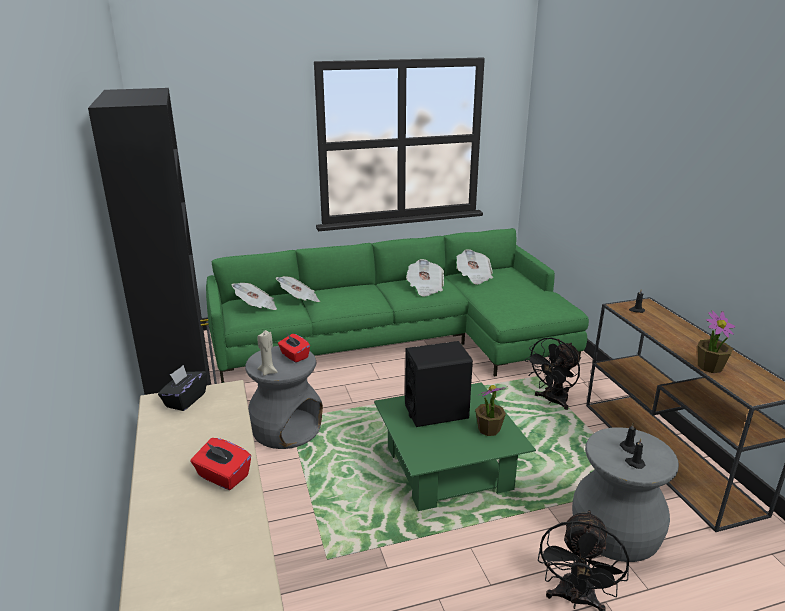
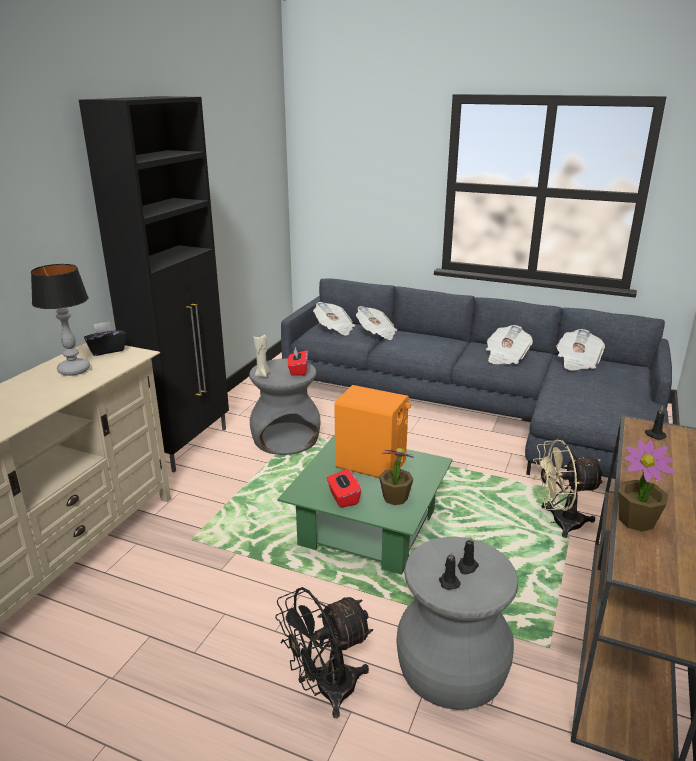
camera: 40 degrees right, 0 degrees up
red tissue box [190,438,251,490] -> red tissue box moved to [327,469,361,508]
green sofa [206,228,589,383] -> grey sofa [281,278,672,479]
black speaker [405,341,473,427] -> orange speaker [334,385,411,478]
black fan [525,337,581,410] -> beige fan [533,440,605,538]
none -> table lamp [31,264,90,376]

